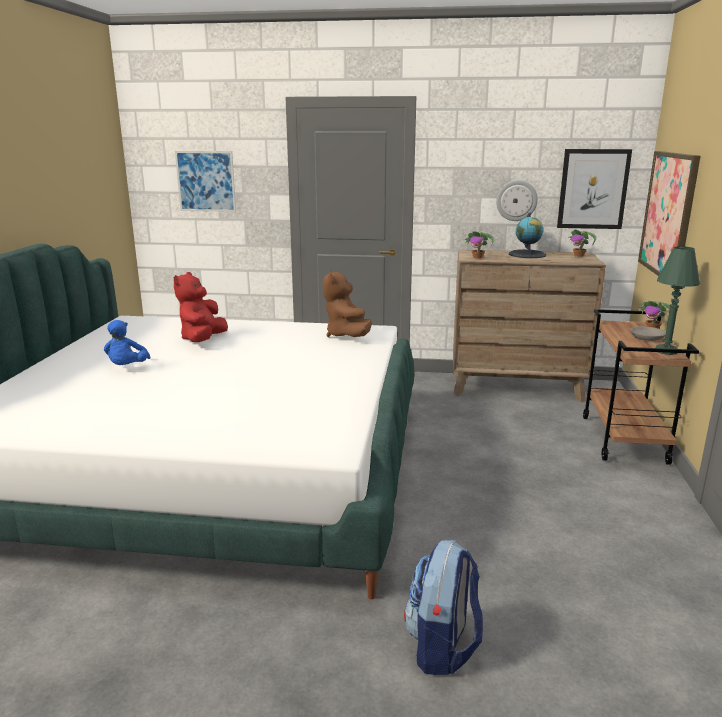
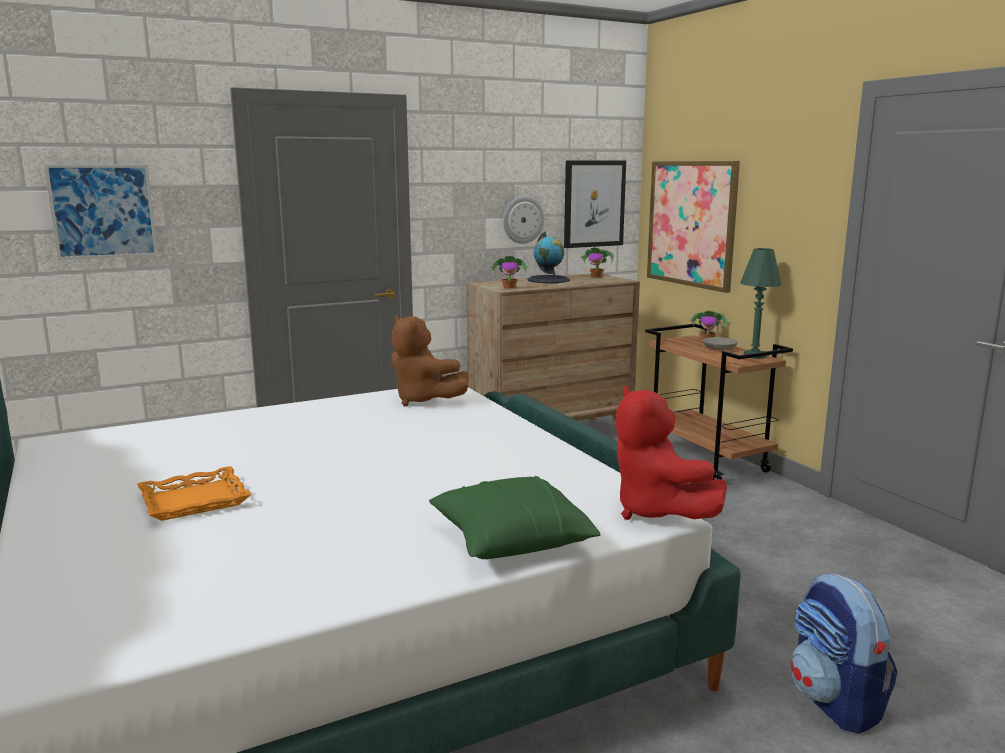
camera: 35 degrees left, 5 degrees down
blue plush toy [104,320,151,365] -> orange tray [137,466,252,521]
red plush toy [174,272,228,342] -> red plush toy moved to [615,386,727,520]
none -> green pillow [429,476,601,559]

